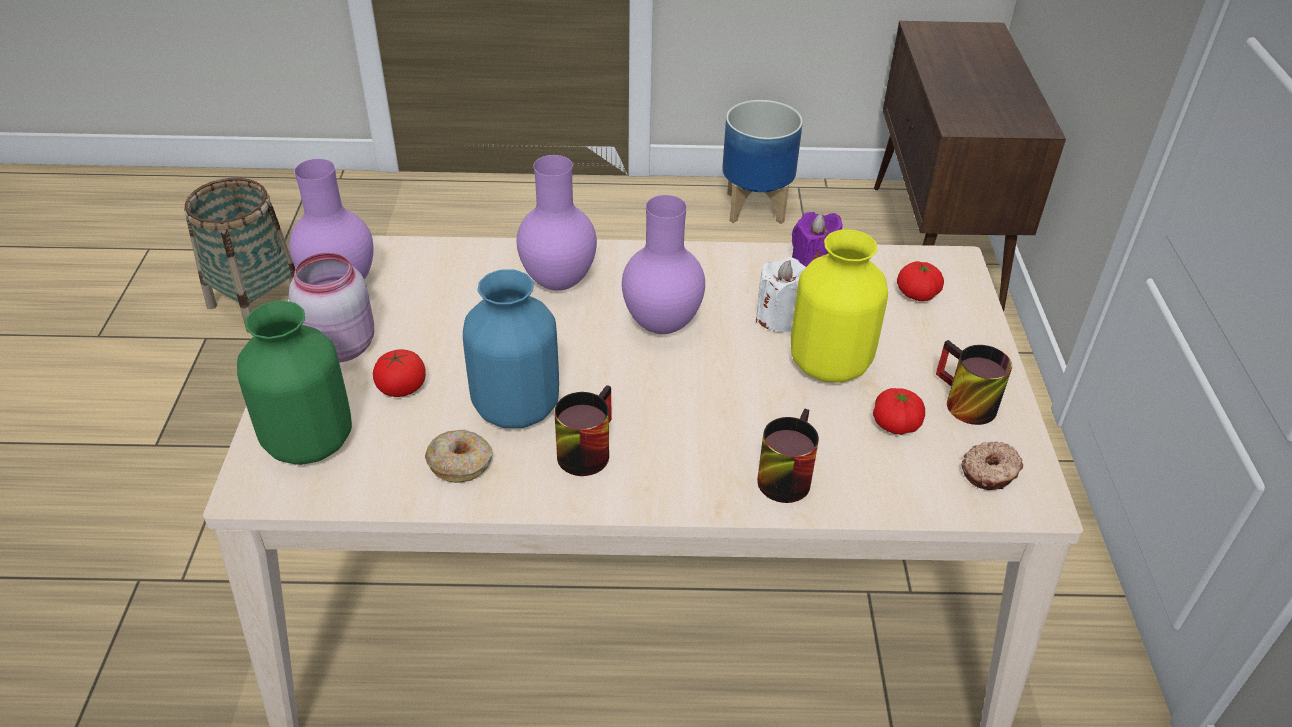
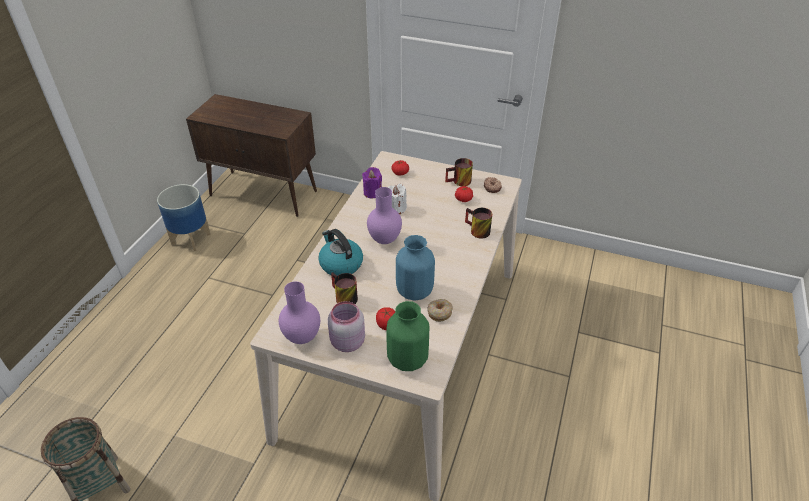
camera: 70 degrees left, 0 degrees up
purple vase [517,155,597,291] -> kettle [318,229,363,276]
mug [554,385,612,476] -> mug moved to [331,272,358,304]
yellow vase [791,229,888,383] -> none

